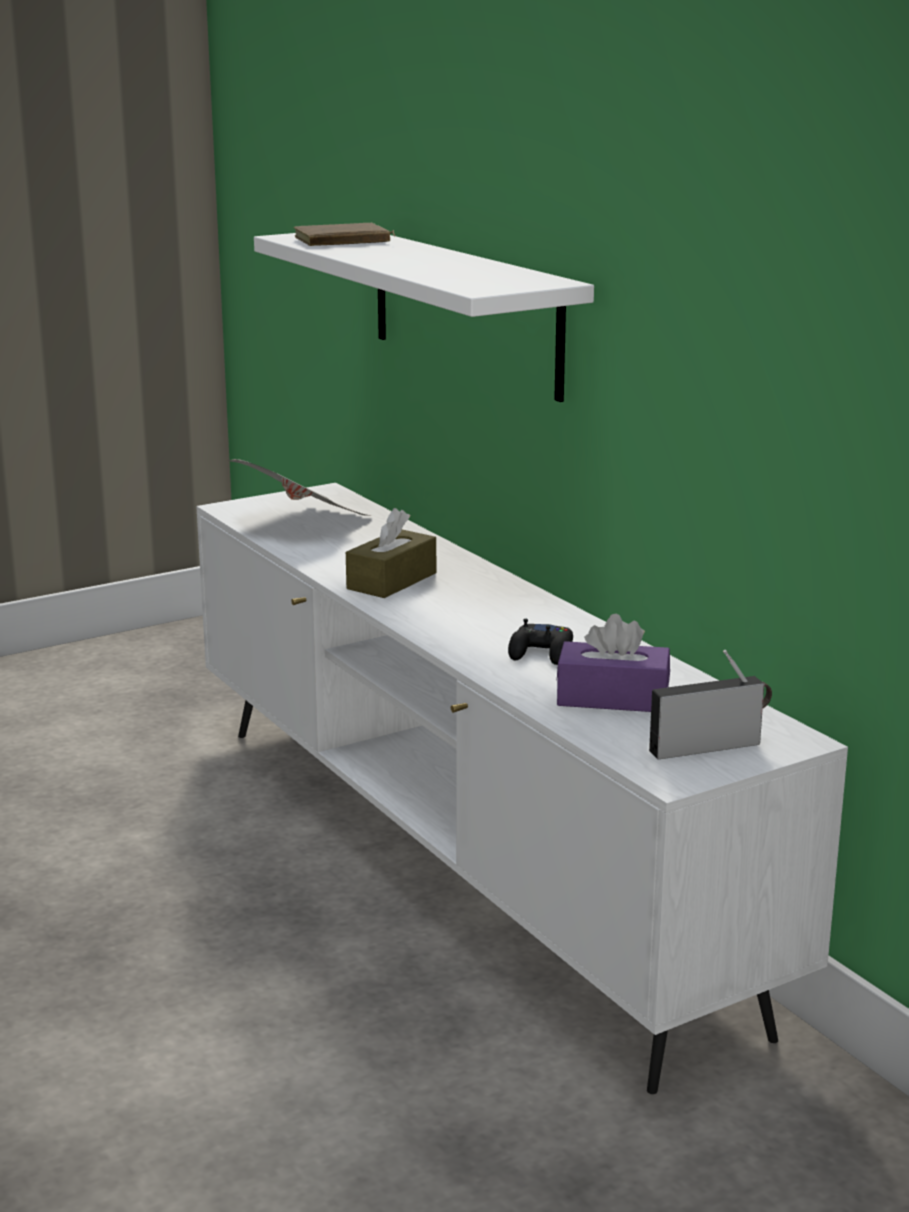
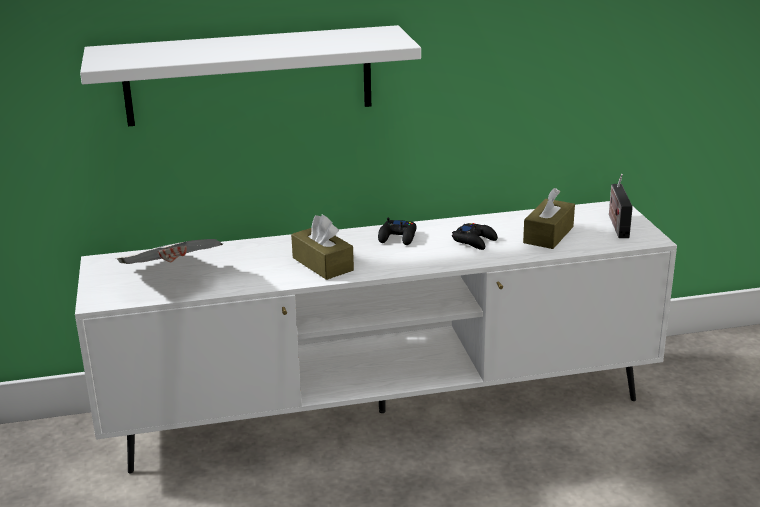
camera: 70 degrees left, 5 degrees up
brown book [293,223,395,246] -> none
purple tissue box [557,614,670,712] -> brown tissue box [523,188,575,249]
none -> black game controller [378,217,417,245]

